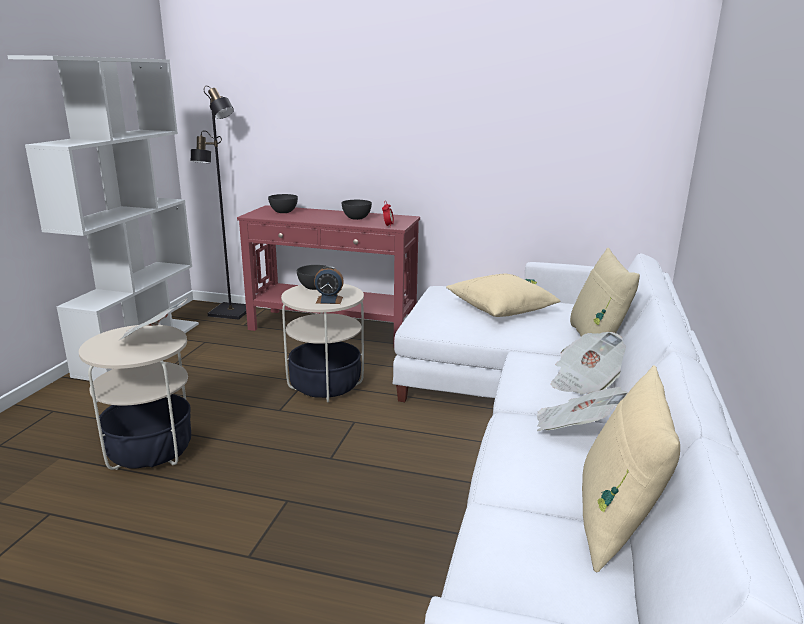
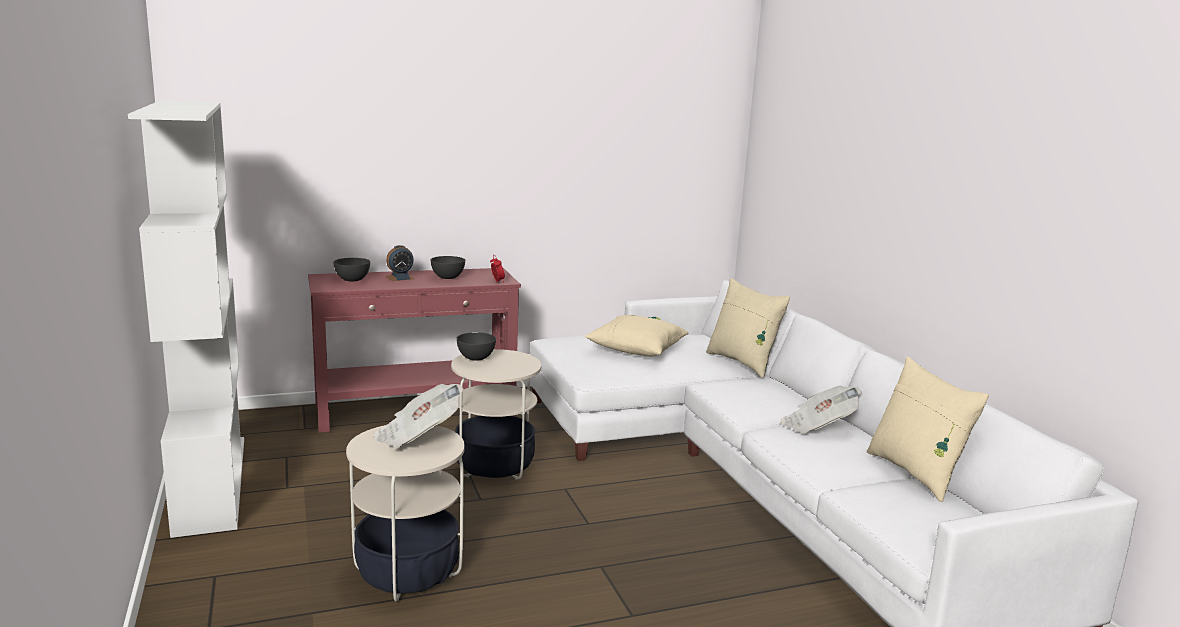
camera: 35 degrees left, 5 degrees down
black floor lamp [191,85,246,320] -> none
alarm clock [314,266,344,304] -> alarm clock moved to [386,245,414,281]
newspaper [551,332,626,394] -> none

